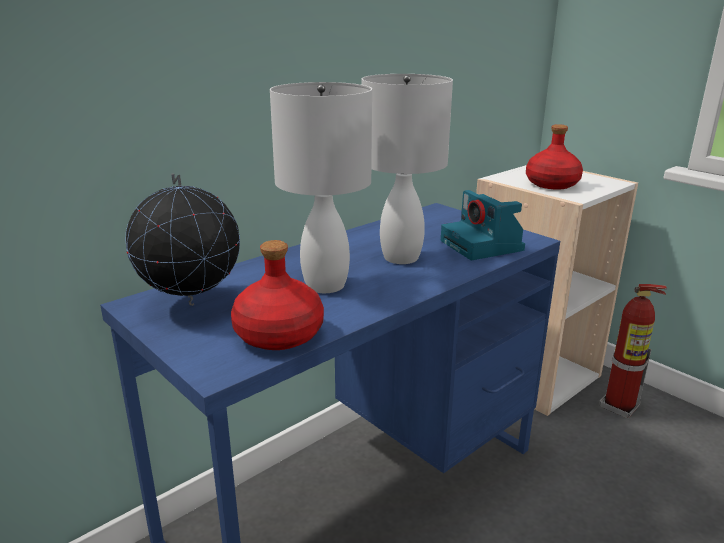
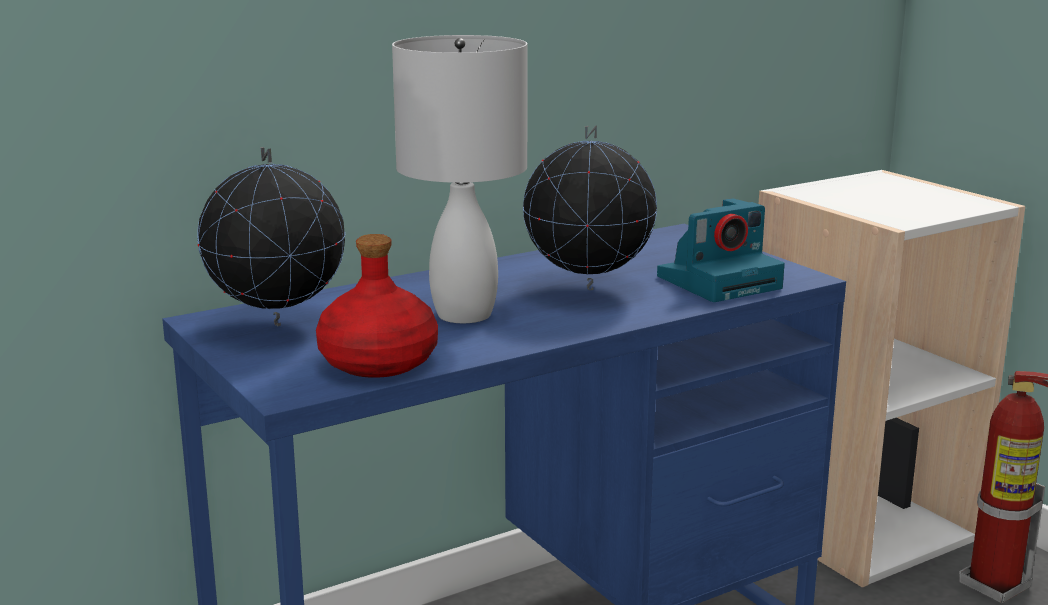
camera: 10 degrees right, 5 degrees down
white table lamp [362,74,453,264] -> globe [523,125,657,290]
camera [441,190,525,260] -> camera turned 105 degrees counterclockwise [657,198,785,302]
red bottle [526,124,583,189] -> none

